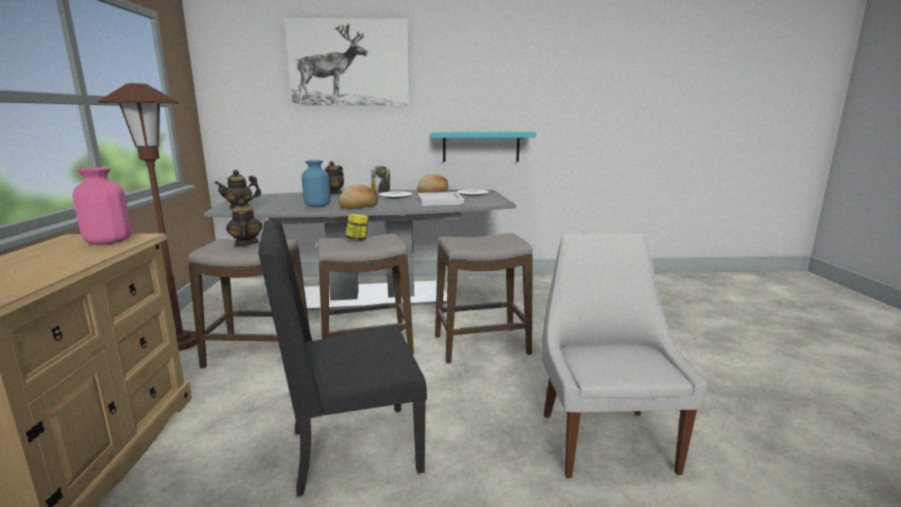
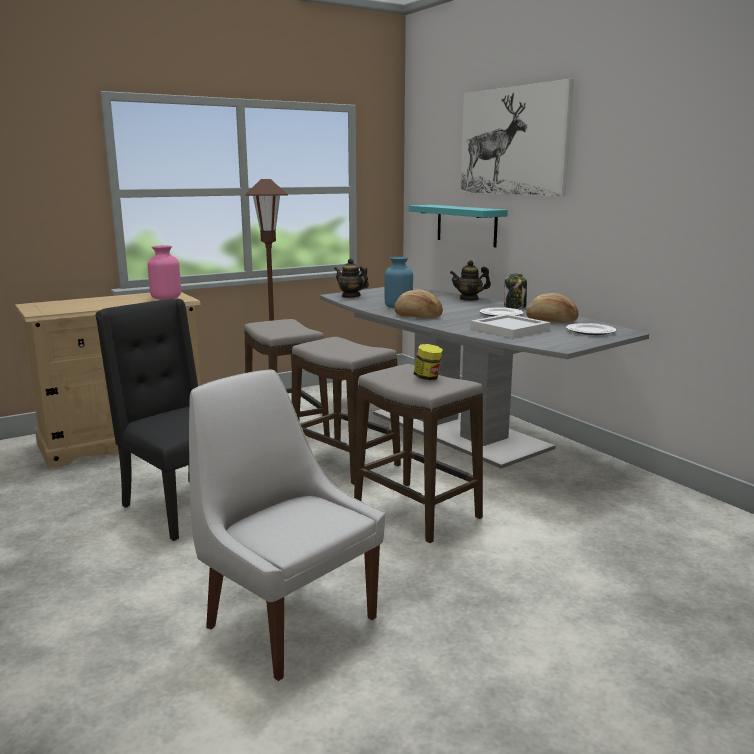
camera: 60 degrees right, 0 degrees up
teapot [226,199,263,246] -> none
jar [346,214,369,241] -> jar moved to [414,344,443,380]
turquoise shelf [432,131,536,162] -> turquoise shelf moved to [409,205,508,247]
white chair [541,230,708,478] -> white chair turned 105 degrees counterclockwise [189,370,385,681]

